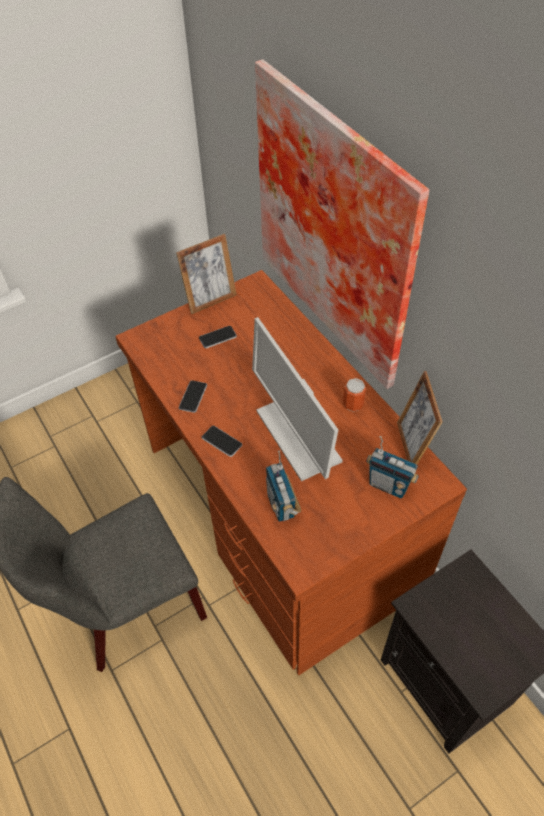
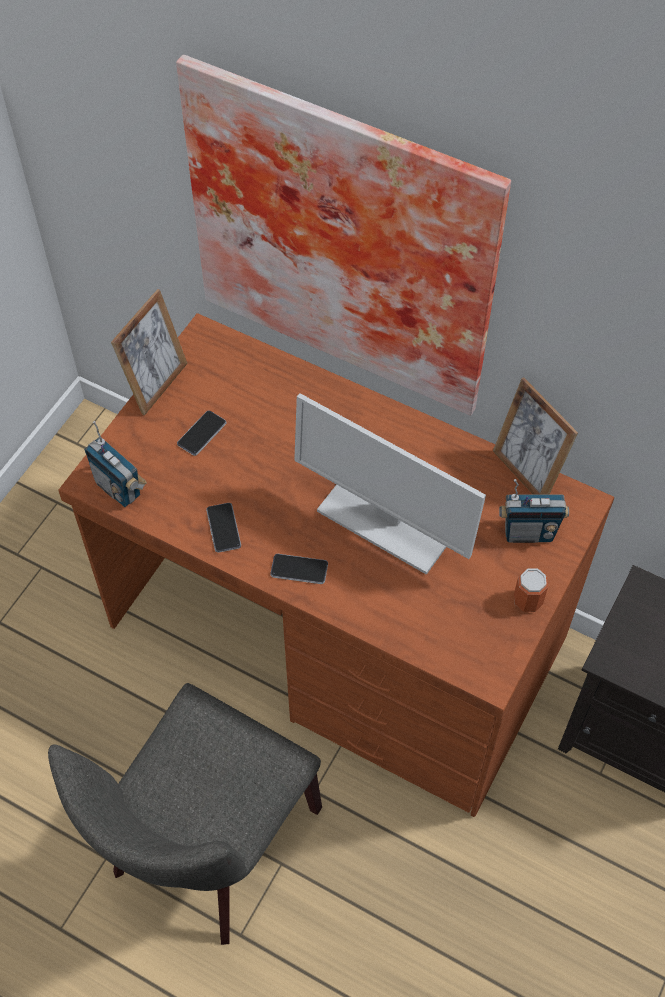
camera: 30 degrees left, 5 degrees up
radio [266,451,301,522] -> radio moved to [84,421,147,507]
can [343,378,366,412] -> can moved to [514,569,548,612]

